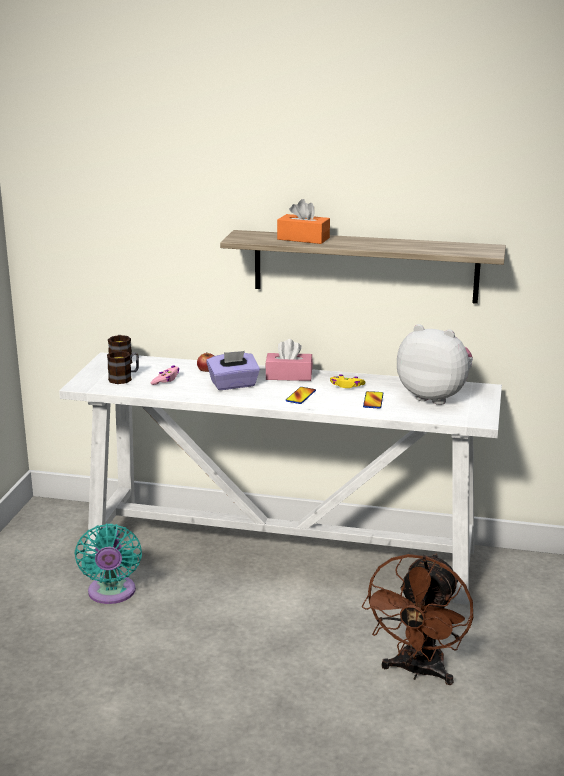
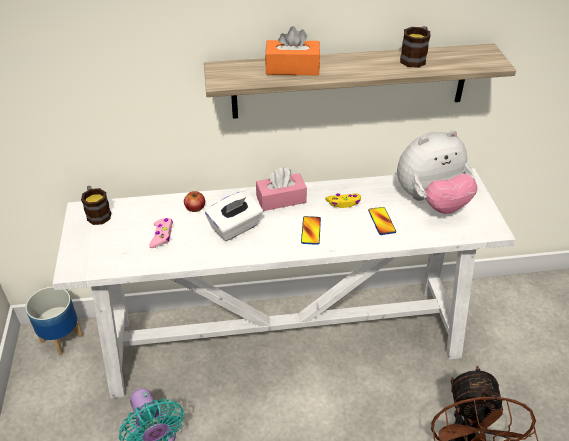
camera: 20 degrees left, 20 degrees up
mug [107,351,139,384] -> mug moved to [400,26,430,68]
purple tissue box [206,351,260,390] -> white tissue box [205,191,263,241]
plush toy [397,324,473,405] -> plush toy turned 150 degrees clockwise [397,130,477,214]
none -> planter [25,286,83,355]

